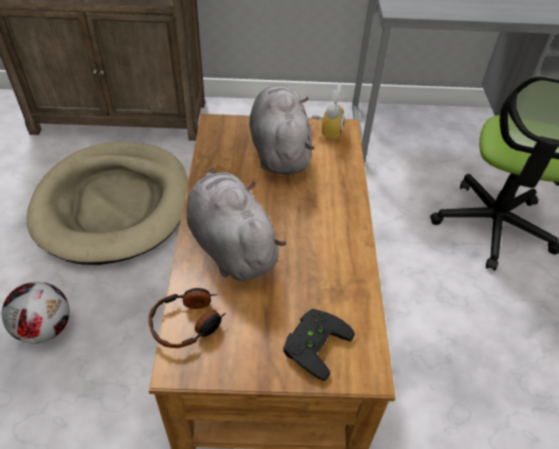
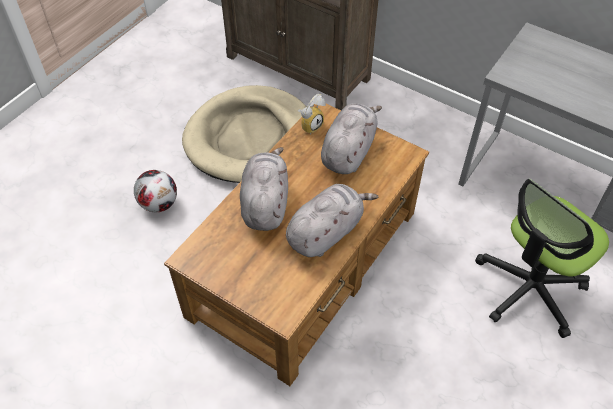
camera: 35 degrees right, 5 degrees up
headphones [148,288,226,348] -> none
black game controller [283,309,355,381] -> none
alarm clock [312,84,345,140] -> alarm clock moved to [298,94,326,134]
none -> grey plush toy [286,184,378,257]

